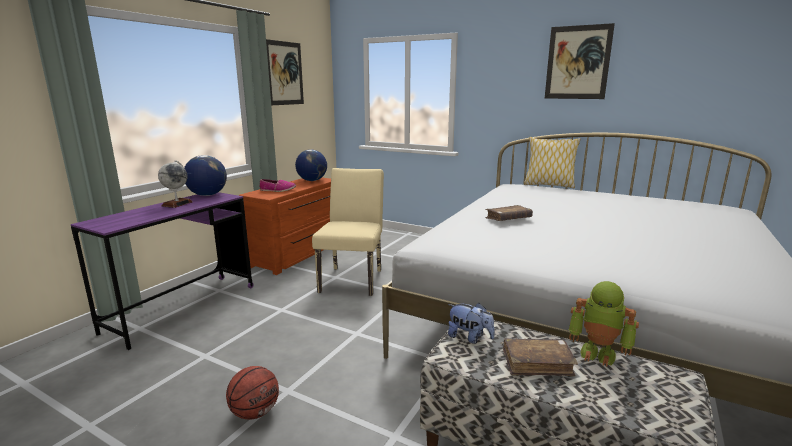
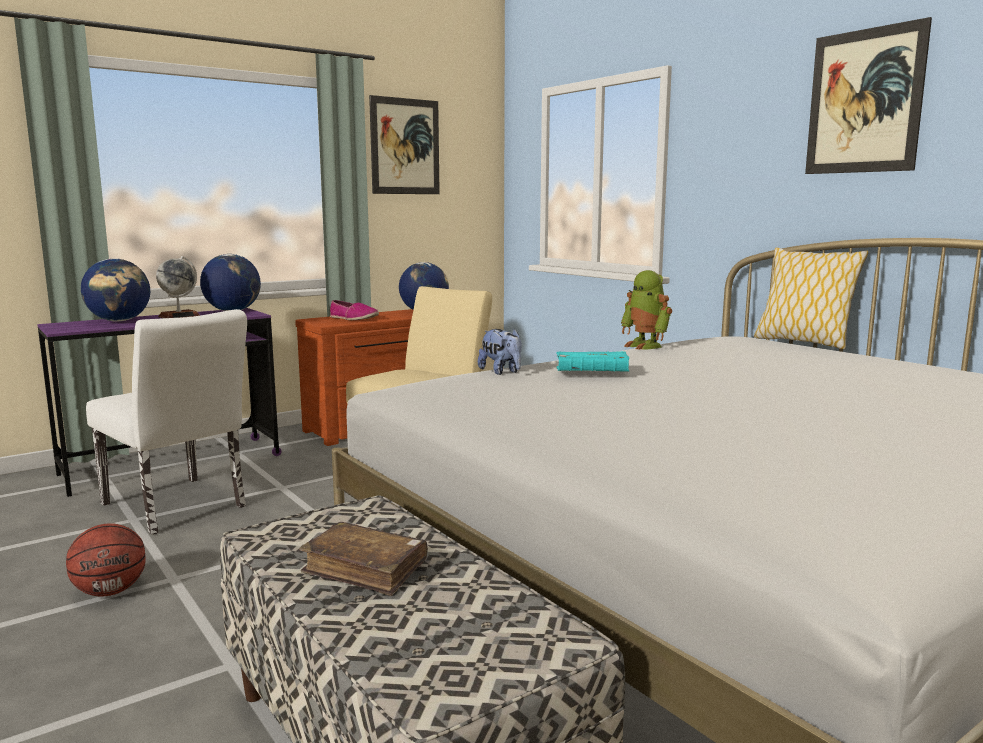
camera: 25 degrees right, 5 degrees down
plush toy [448,303,495,344] -> plush toy moved to [478,328,522,375]
brown book [486,205,533,221] -> turquoise book [556,351,629,372]
toy robot [569,281,639,367] -> toy robot moved to [621,270,672,350]
none -> globe [81,258,150,322]
none -> white chair [86,309,247,535]

